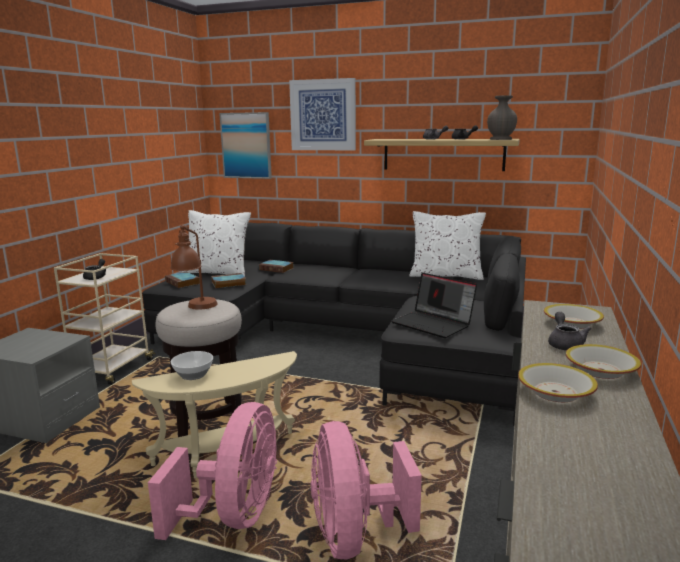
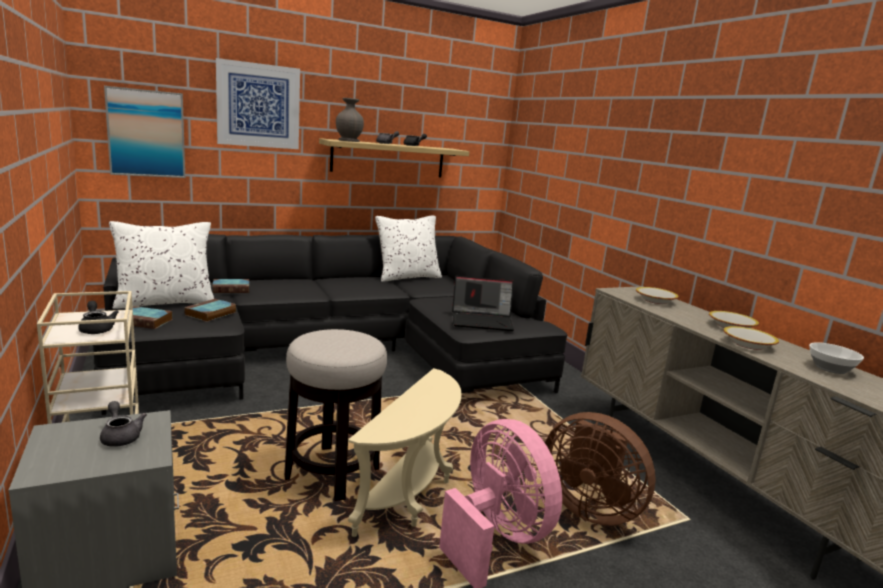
camera: 45 degrees left, 0 degrees up
brown table lamp [170,225,217,310] -> none
bowl [171,351,213,380] -> bowl moved to [809,342,864,374]
pink fan [311,421,422,559] -> brown fan [545,412,656,526]
grey vase [487,95,517,140] -> grey vase moved to [336,98,364,142]
grey teapot [548,312,591,351] -> grey teapot moved to [100,401,147,447]

